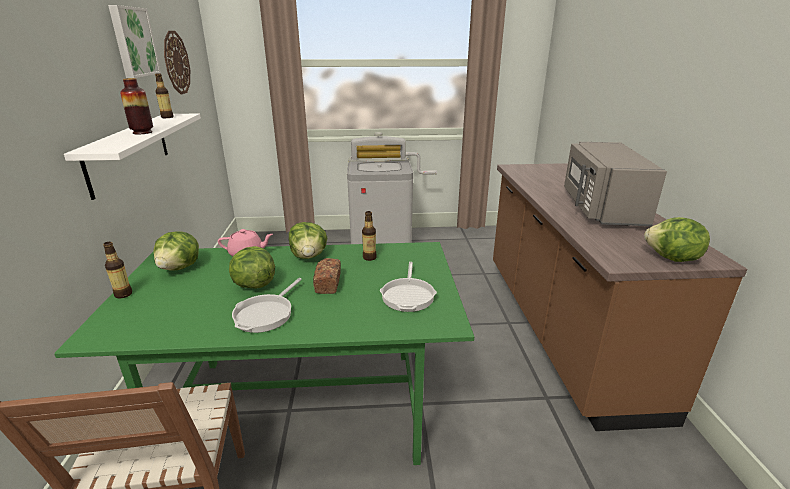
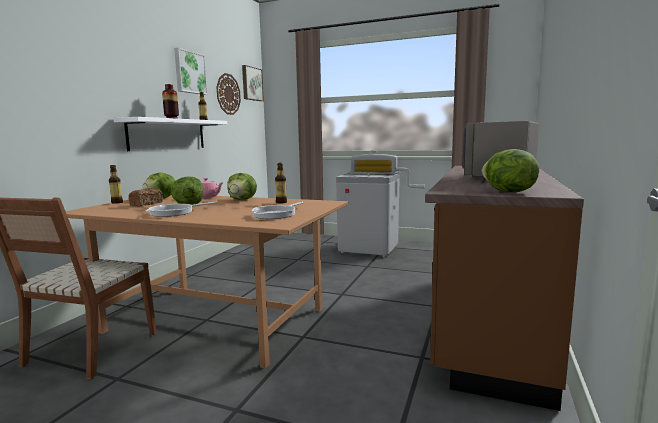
camera: 25 degrees right, 15 degrees down
green dining table [54,242,474,465] -> brown dining table [66,195,348,369]
bread [313,258,341,294] -> bread moved to [128,189,163,206]
none -> picture [242,65,264,101]

